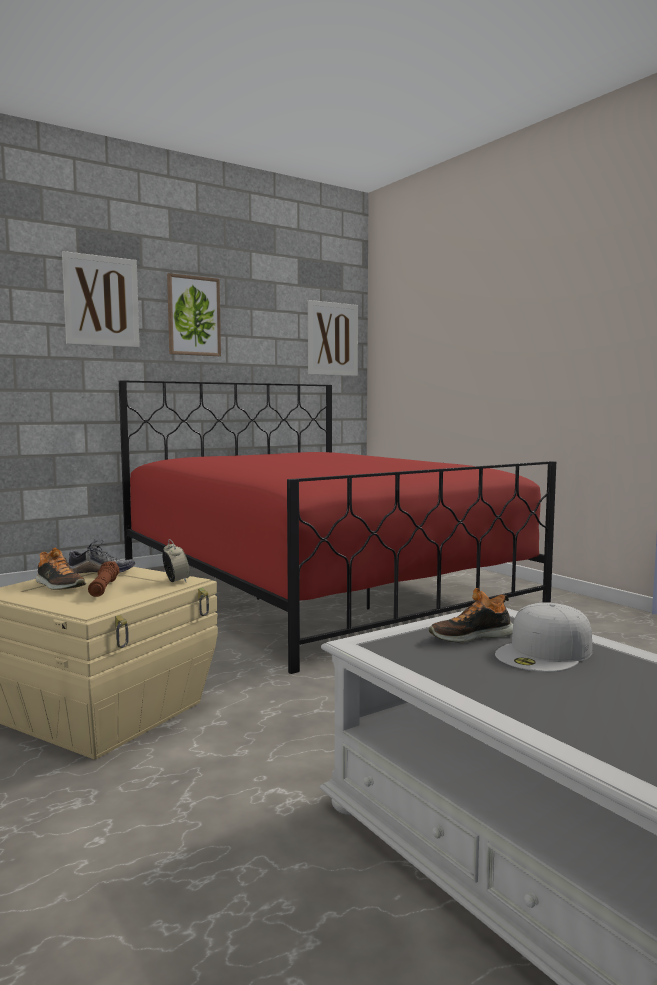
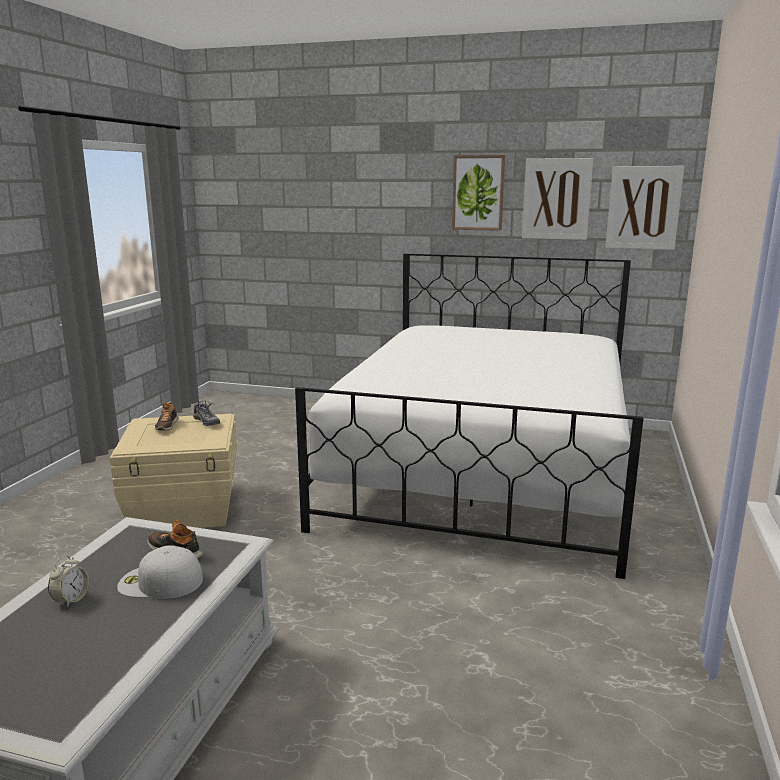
camera: 50 degrees right, 10 degrees up
picture [62,251,140,348] -> picture moved to [522,158,593,240]
brown flashlight [88,561,119,597] -> none
red bed [119,380,556,674] -> white bed [295,254,643,579]
alarm clock [163,539,190,582] -> alarm clock moved to [48,555,89,608]

